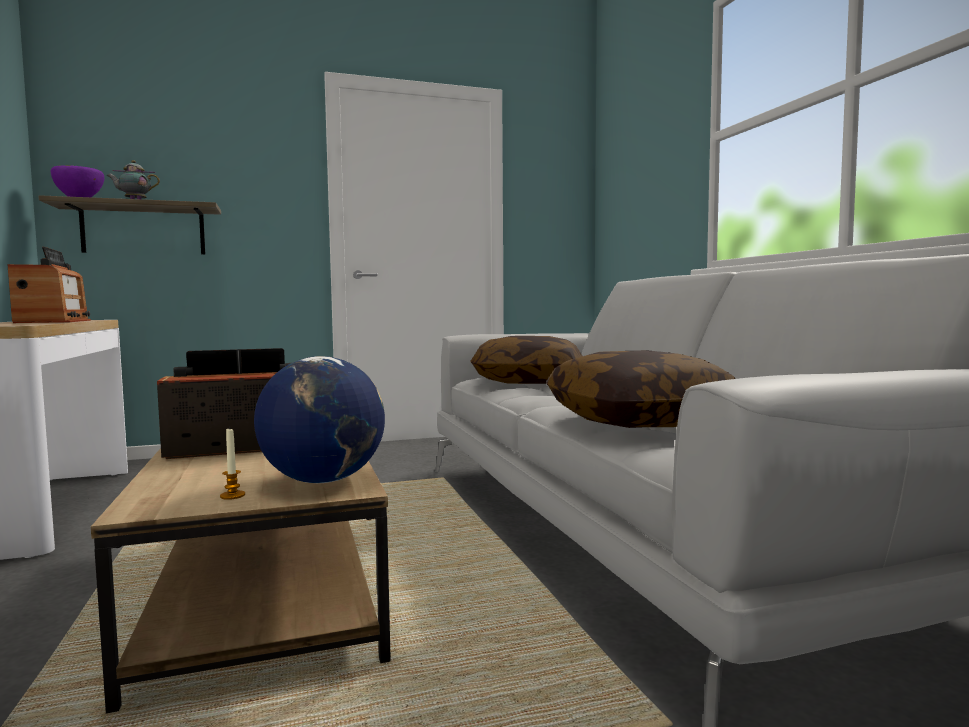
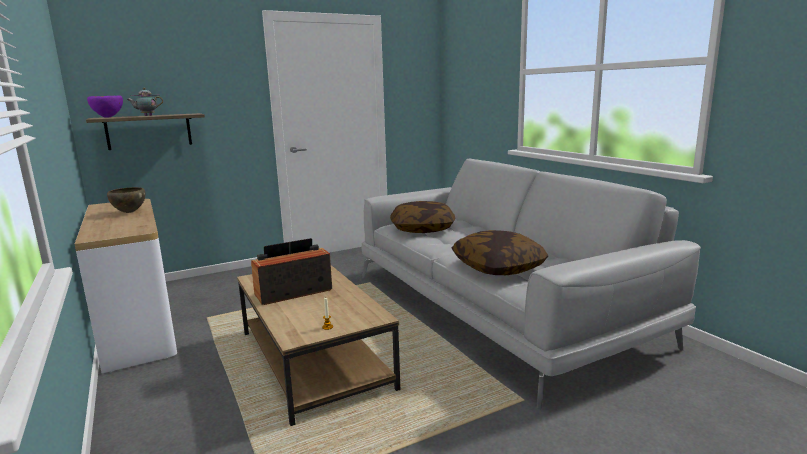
camera: 10 degrees left, 10 degrees up
radio [7,247,91,323] -> brown bowl [107,187,146,213]
globe [254,356,385,483] -> none

